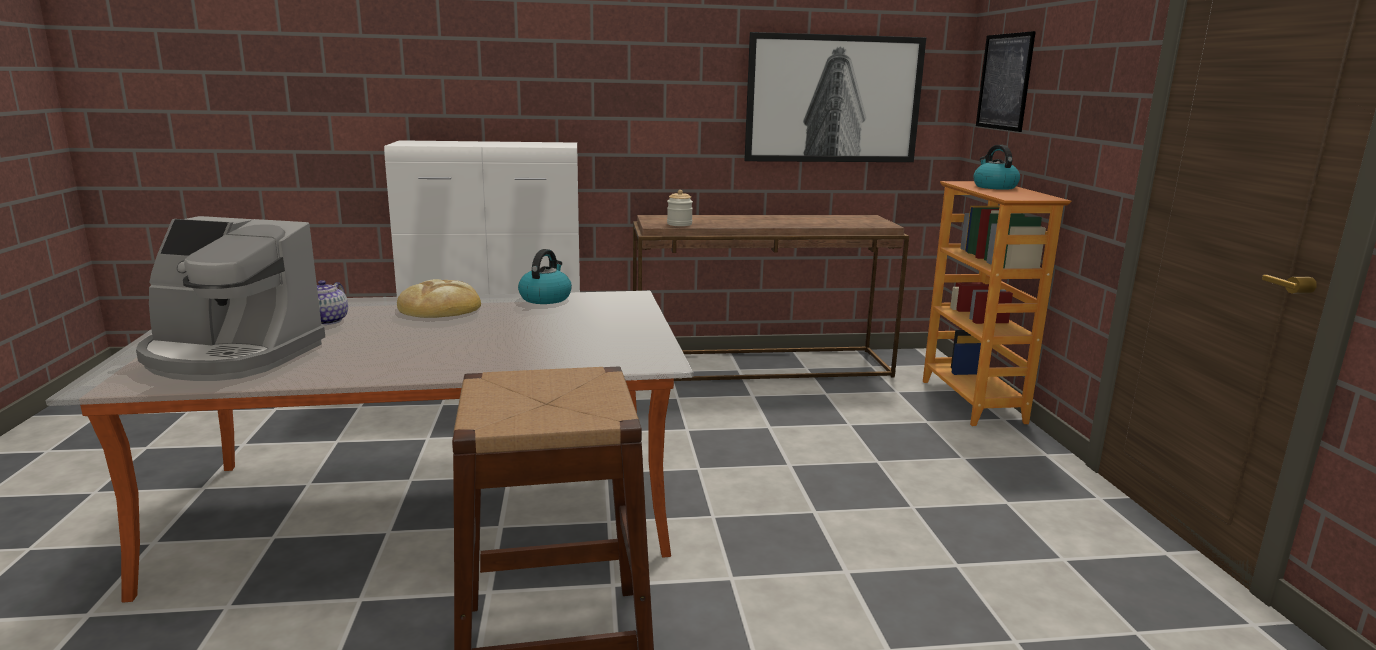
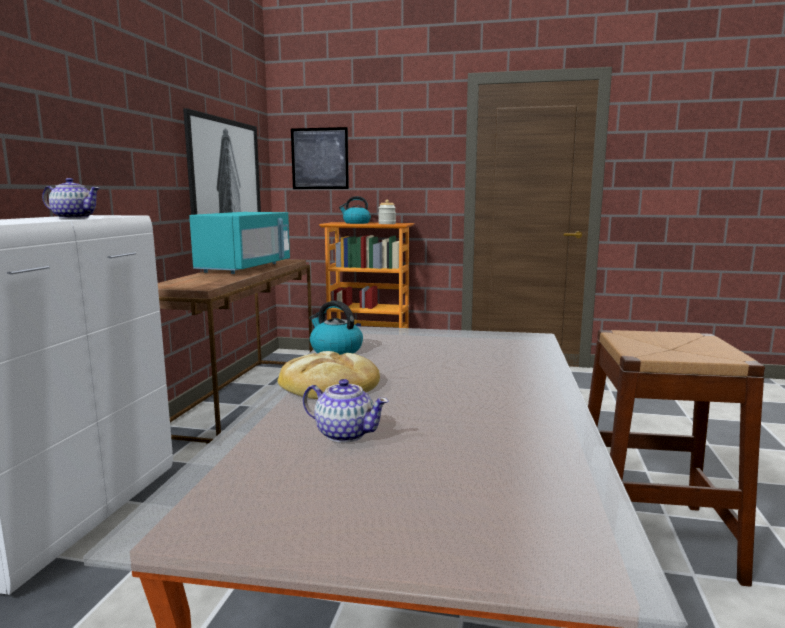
camera: 70 degrees left, 5 degrees down
coffee machine [136,216,325,381] -> none
jar [667,190,693,226] -> jar moved to [378,200,396,224]
none -> teapot [42,178,100,219]
none -> turquoise microwave [189,212,290,274]

